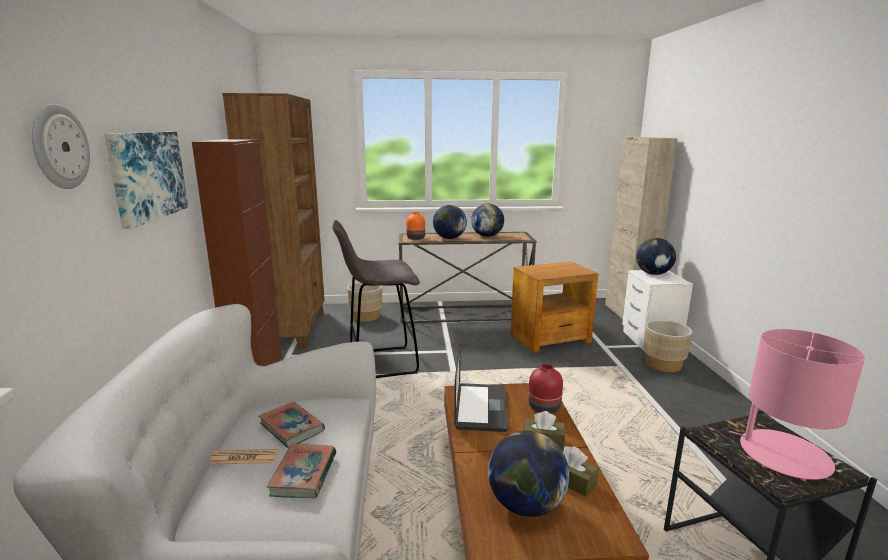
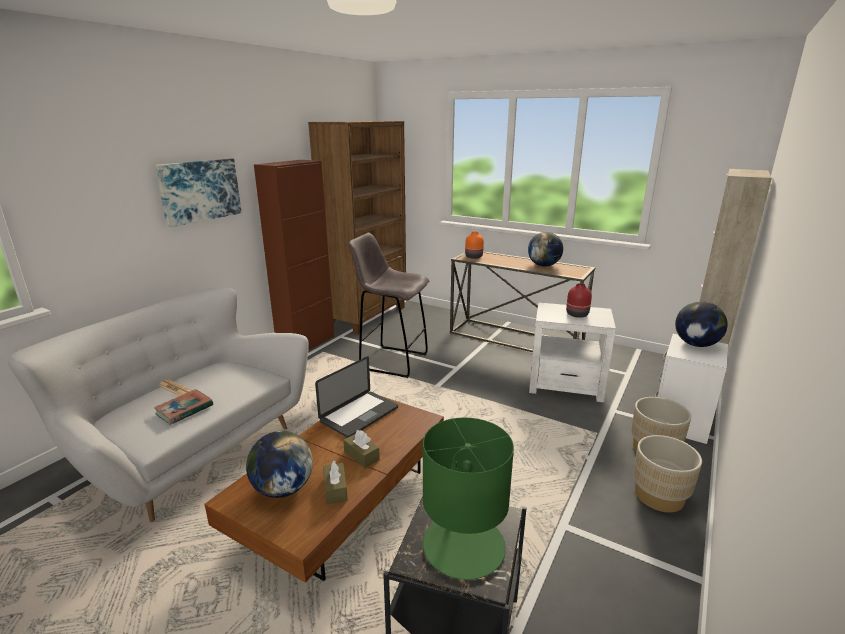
camera: 35 degrees right, 5 degrees up
wall clock [32,104,90,189] -> none
book [258,402,325,448] -> none
beige planter [347,282,382,322] -> beige planter moved to [633,435,702,513]
globe [433,205,467,239] -> none
brown side table [511,261,598,353] -> white side table [529,302,616,403]
red vase [528,364,563,414] -> red vase moved to [566,283,592,318]
pink table lamp [729,329,865,481] -> green table lamp [423,417,514,580]

